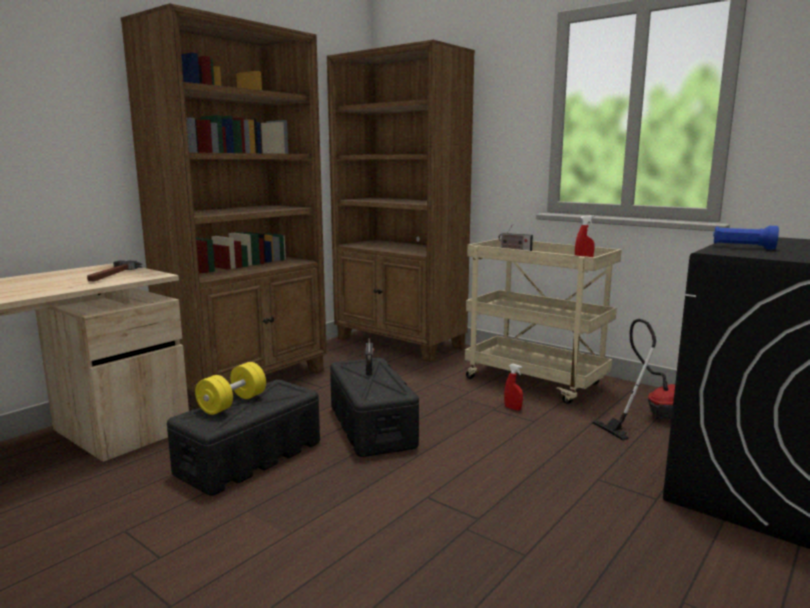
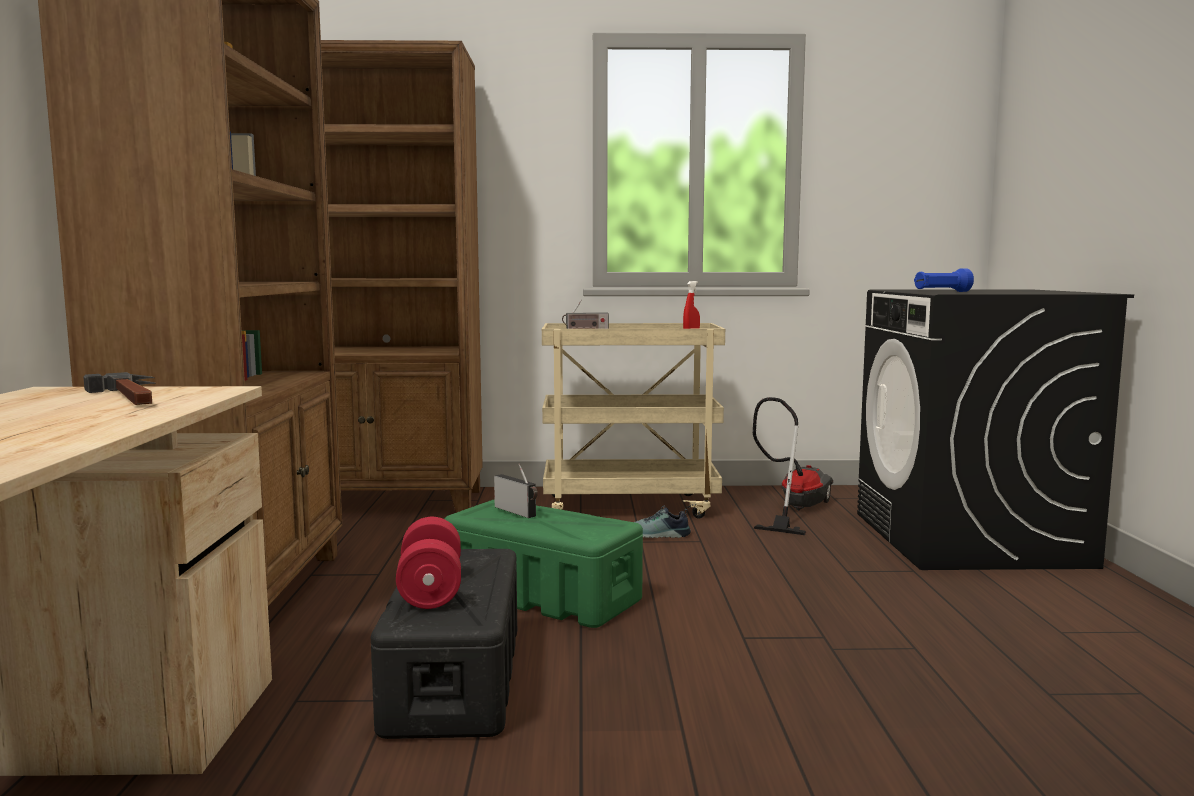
camera: 40 degrees left, 5 degrees down
yellow dumbbell [195,362,266,415] -> red dumbbell [396,517,461,609]
black storage box [330,358,419,457] -> green storage box [445,499,643,628]
red spray bottle [504,364,523,411] -> shoe [635,506,691,538]

